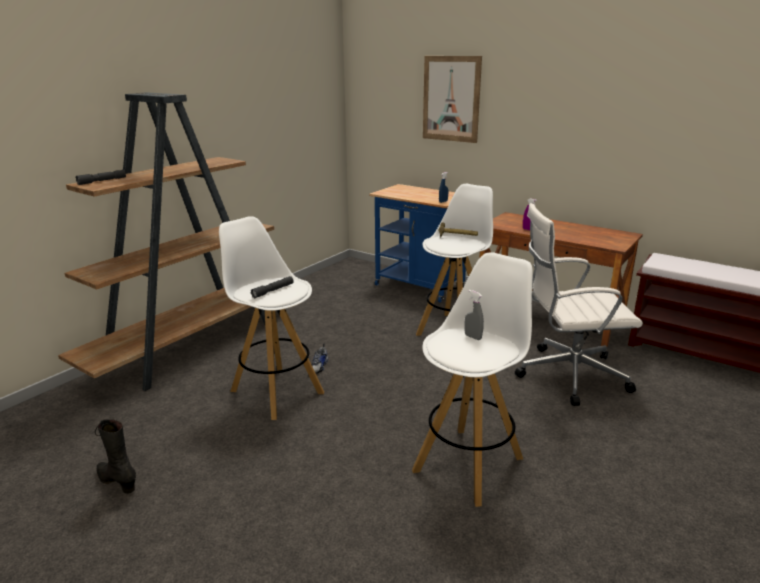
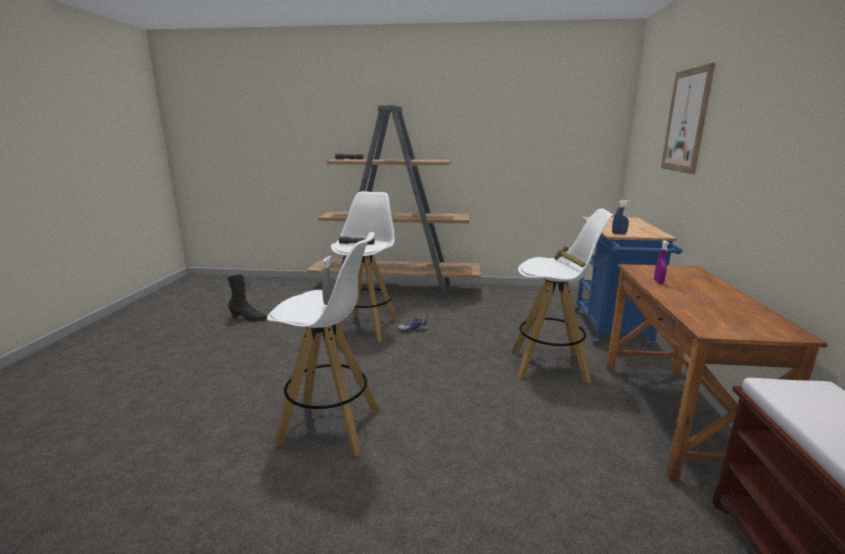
camera: 60 degrees right, 5 degrees down
black boot [95,419,136,494] -> black boot turned 90 degrees clockwise [227,275,267,322]
white office chair [515,203,643,406] -> none

